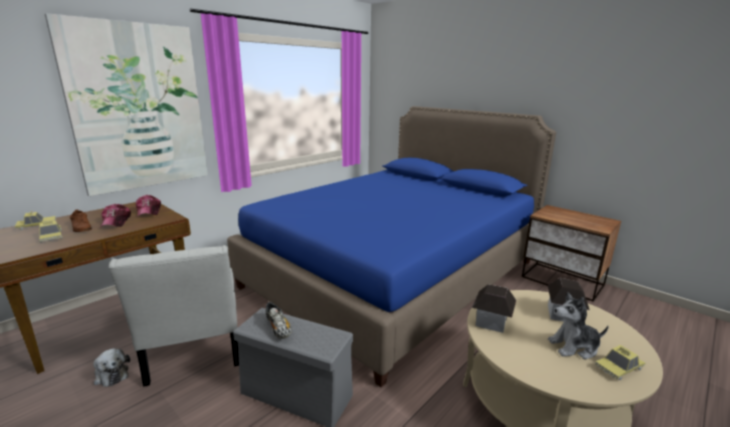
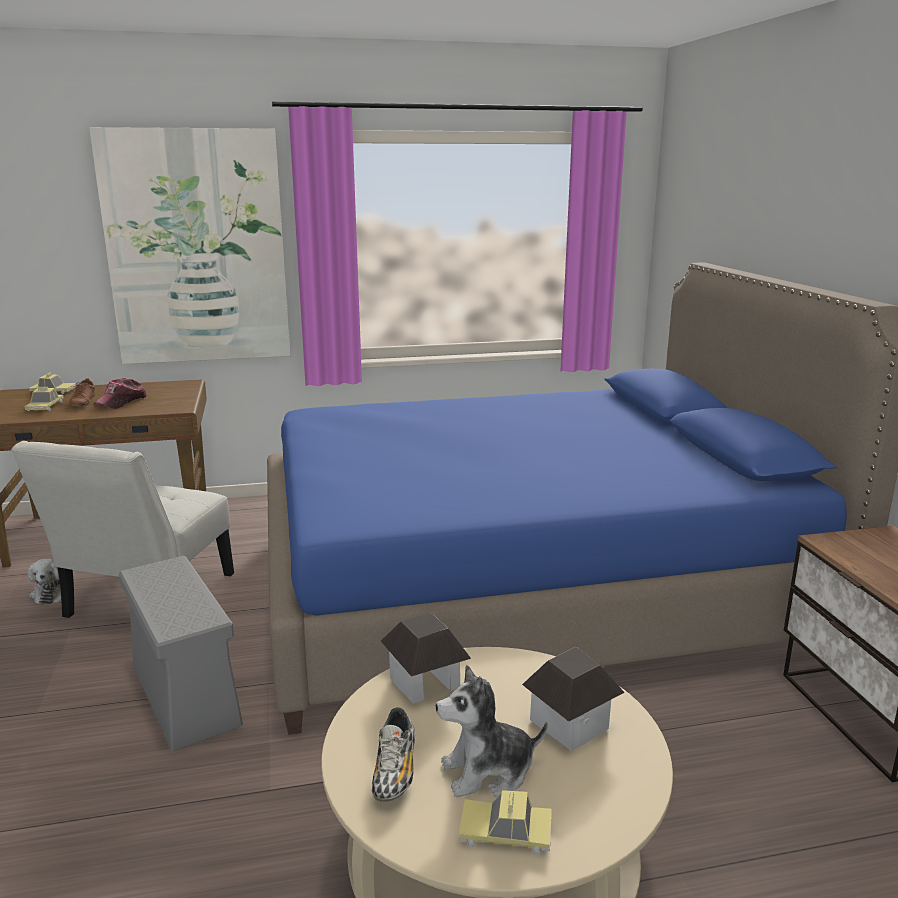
camera: 35 degrees right, 0 degrees up
cap [136,195,161,217] -> none
shoe [266,302,292,339] -> shoe moved to [372,707,415,802]
plush toy [548,292,609,359] -> plush toy turned 45 degrees counterclockwise [436,665,547,797]

